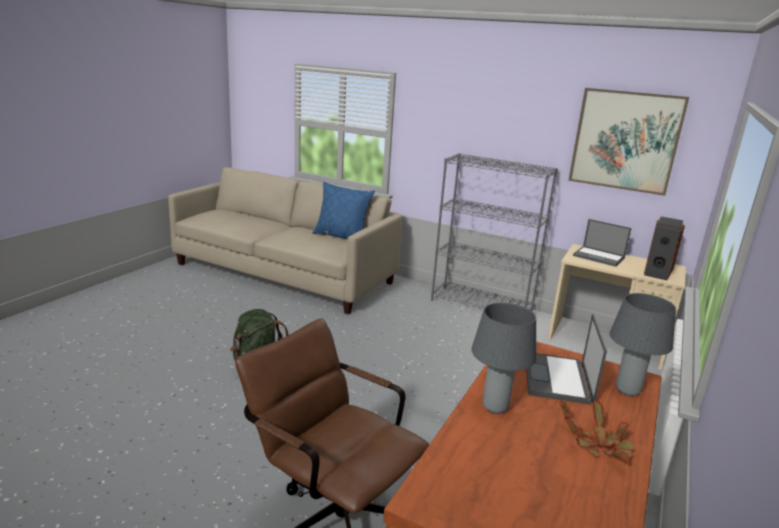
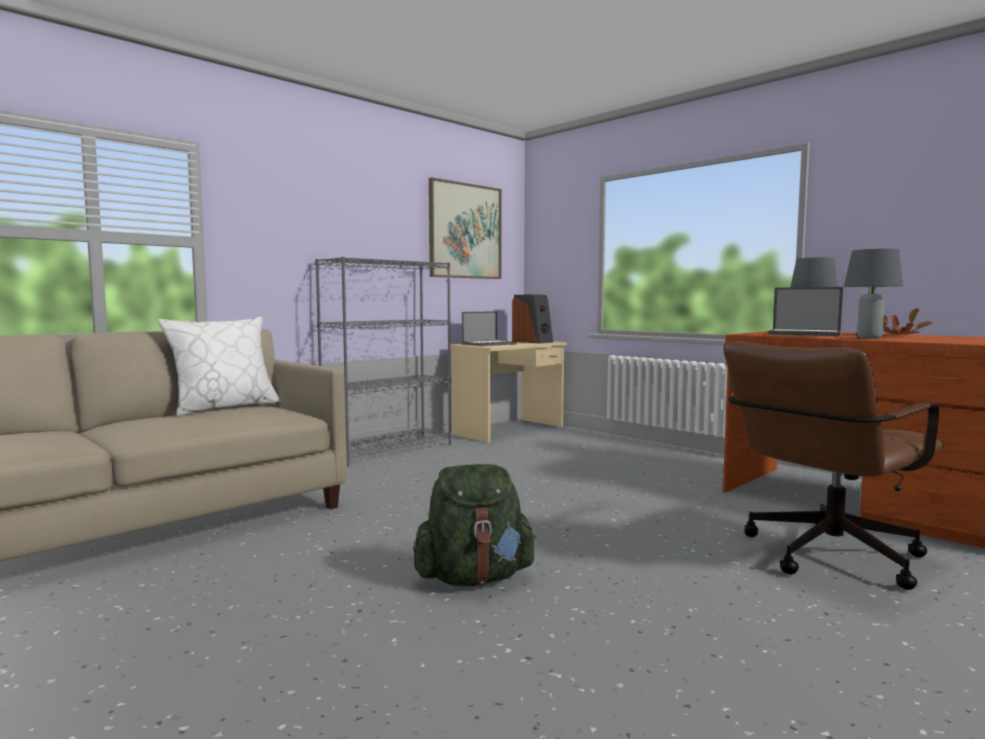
camera: 70 degrees left, 15 degrees down
blue pillow [312,182,375,239] -> white pillow [158,317,281,416]

